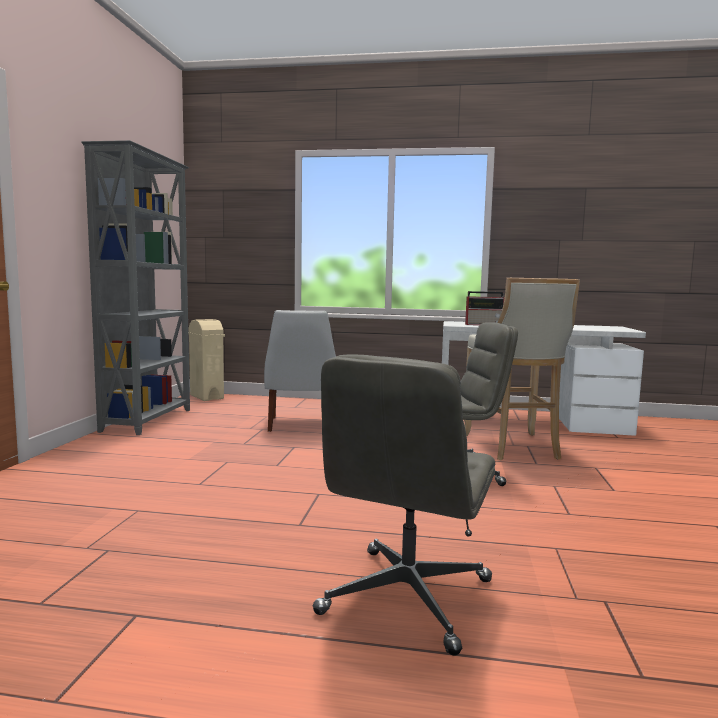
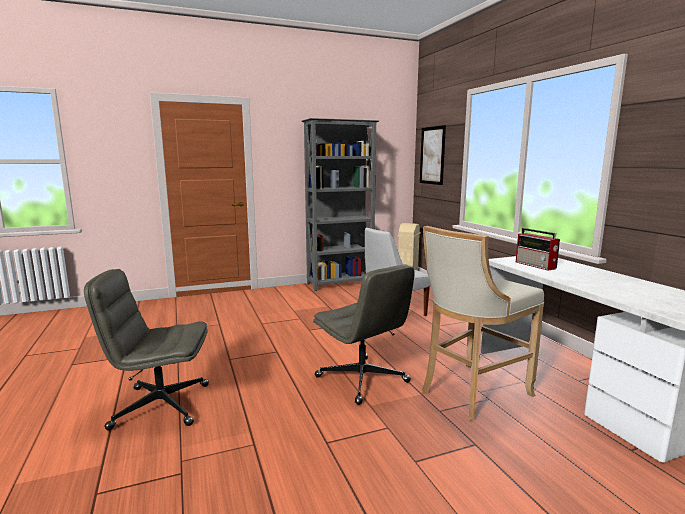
camera: 60 degrees right, 5 degrees up
none -> picture [420,125,446,185]

